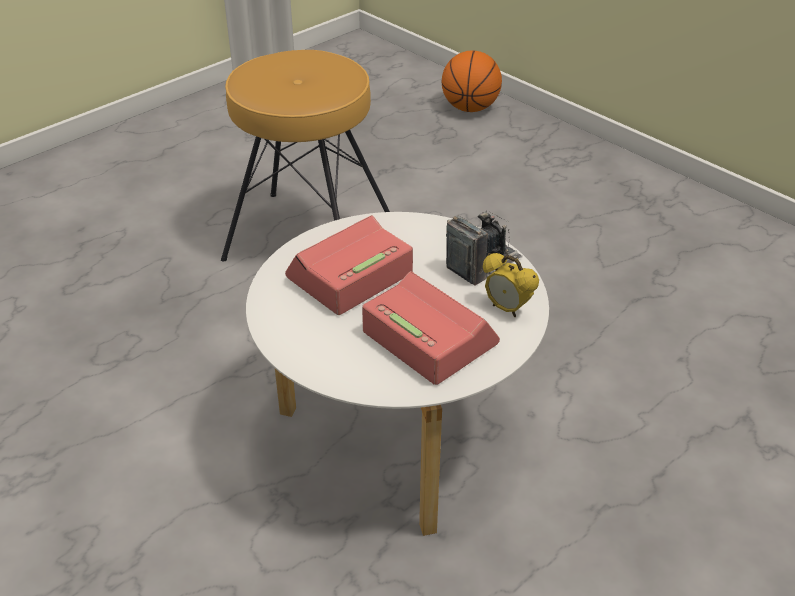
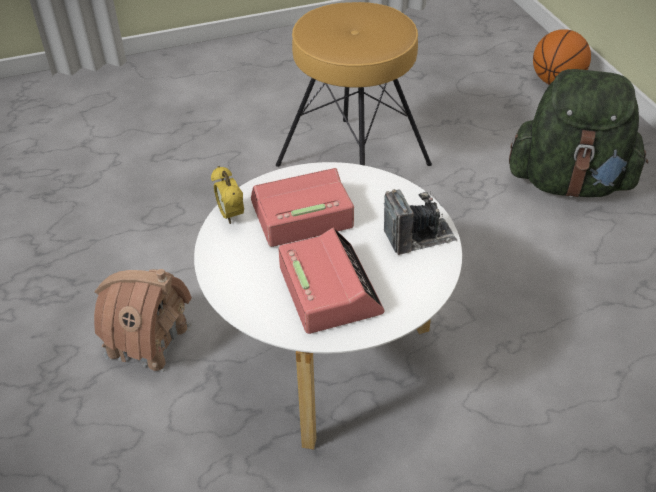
camera: 25 degrees right, 5 degrees up
alarm clock [483,253,539,317] -> alarm clock moved to [211,166,244,224]
none -> toy house [94,269,192,374]
none -> green backpack [509,69,648,198]

